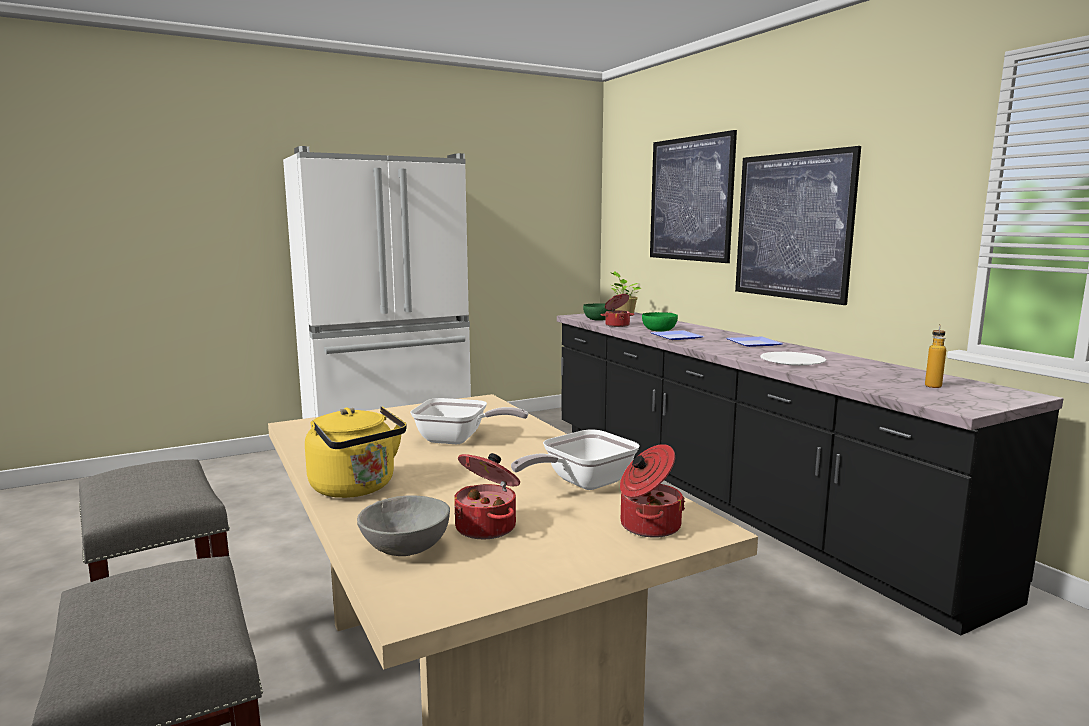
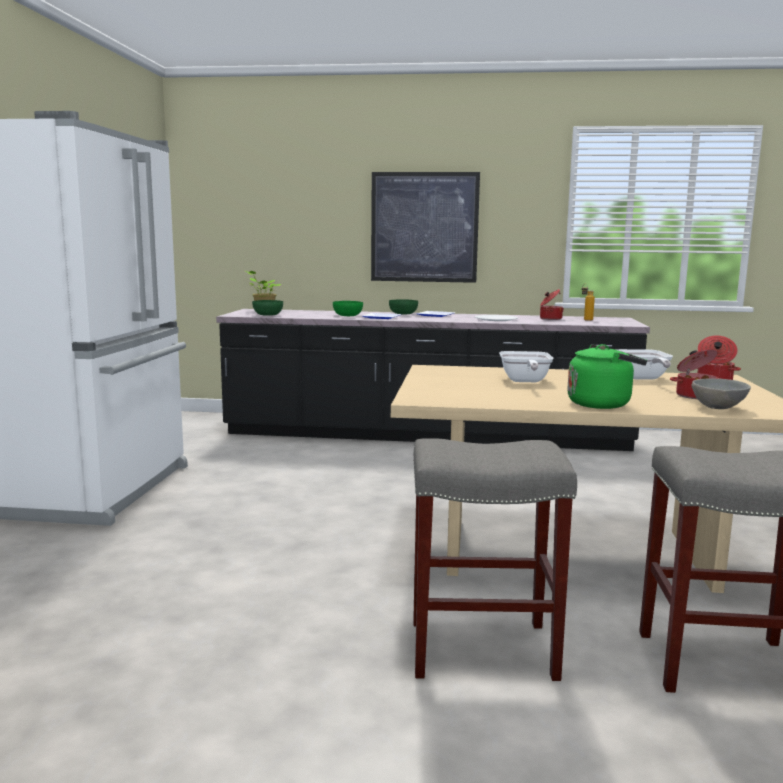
camera: 55 degrees left, 0 degrees up
yellow kettle [305,406,407,498] -> green kettle [567,344,647,409]
frying pan [410,398,528,444] -> frying pan turned 135 degrees clockwise [499,351,554,382]
cooking pot [601,294,635,327] -> cooking pot moved to [540,289,564,320]
picture [650,130,737,263] -> none
none -> green bowl [389,299,418,314]

